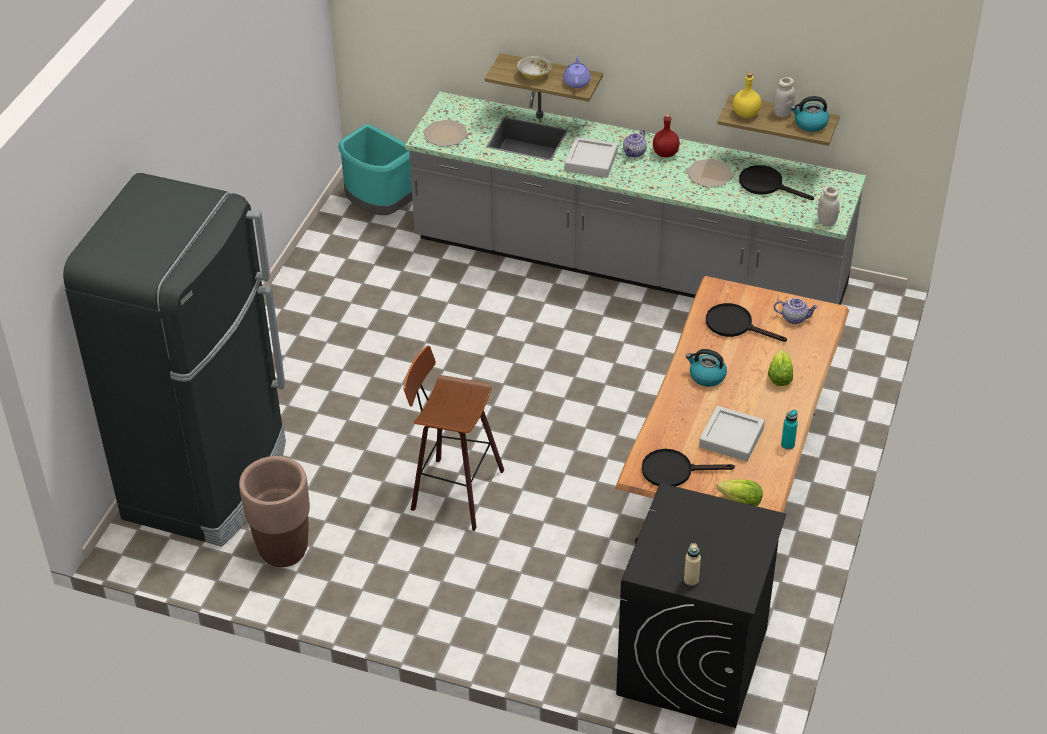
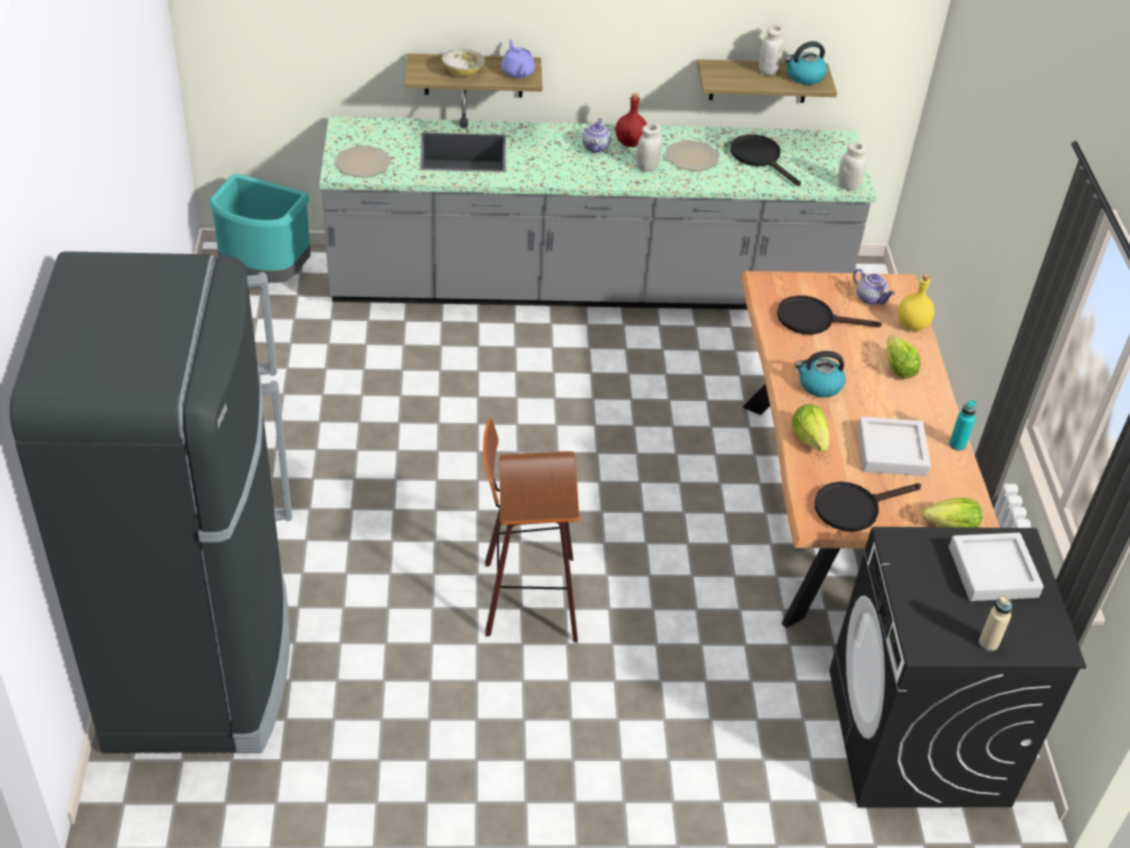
camera: 25 degrees left, 0 degrees up
brown planter [239,456,310,567] -> none
grey tray [565,137,618,177] -> grey tray moved to [949,533,1044,601]
yellow bottle [733,72,761,118] -> yellow bottle moved to [898,274,935,331]
black frying pan [739,165,814,200] -> black frying pan turned 45 degrees clockwise [730,134,801,186]
teapot [774,298,818,324] -> teapot turned 60 degrees clockwise [853,269,895,305]
none -> white jar [636,123,662,172]
none -> lettuce [792,404,829,452]

